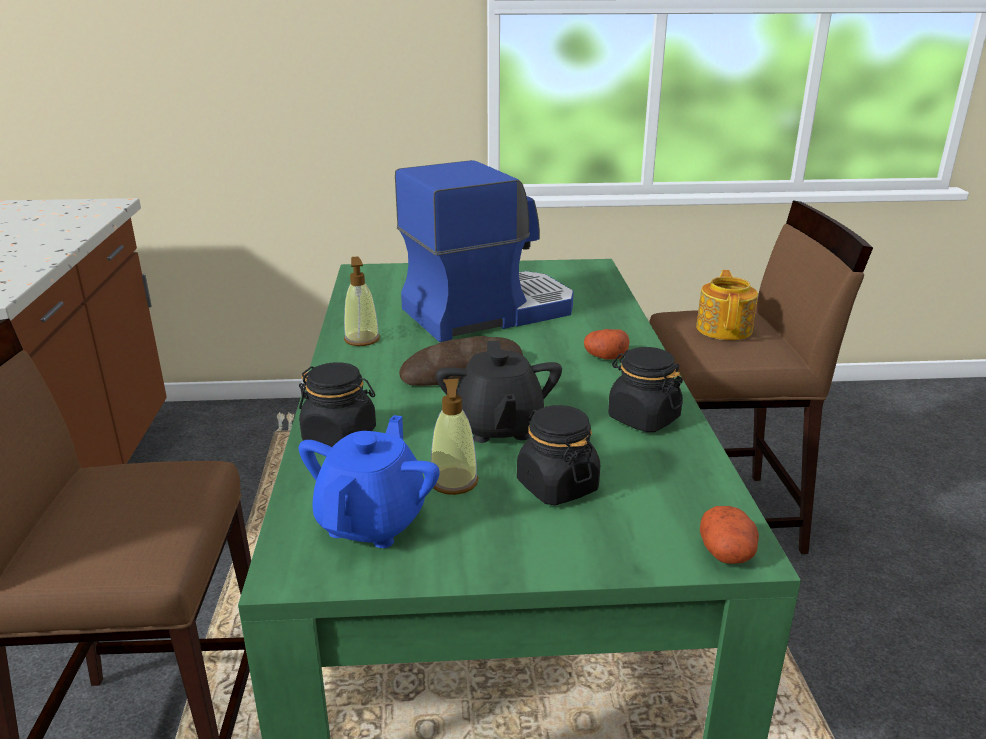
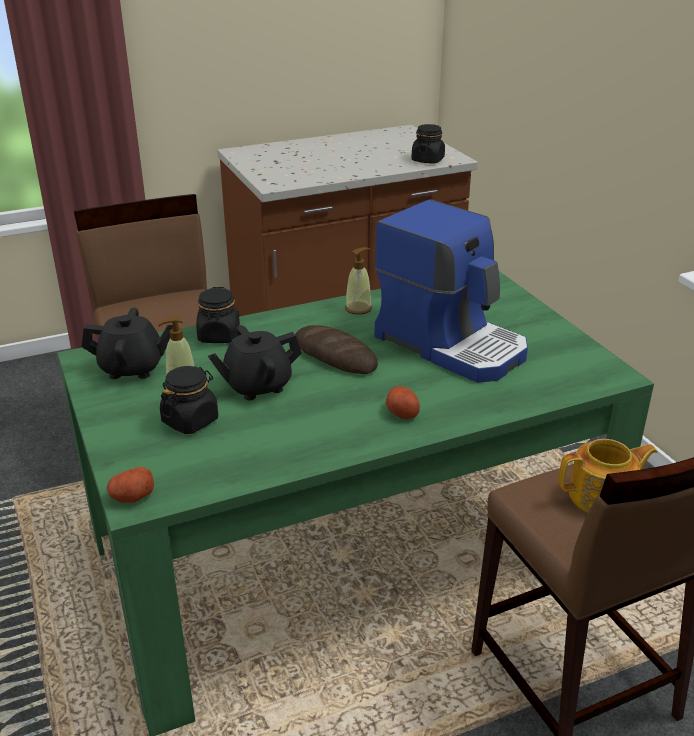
camera: 70 degrees right, 5 degrees up
blue teapot [298,415,440,548] -> black teapot [81,308,173,379]
black jar [608,347,683,432] -> black jar moved to [411,124,445,164]

